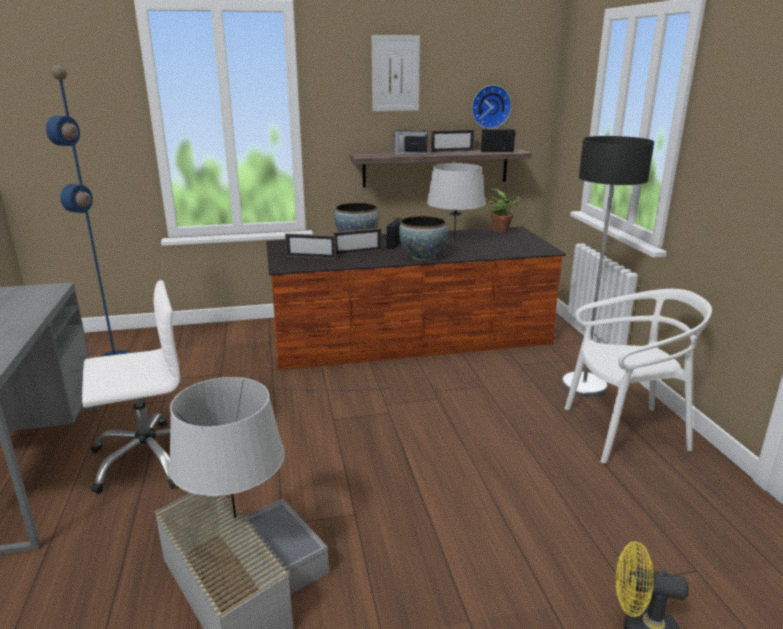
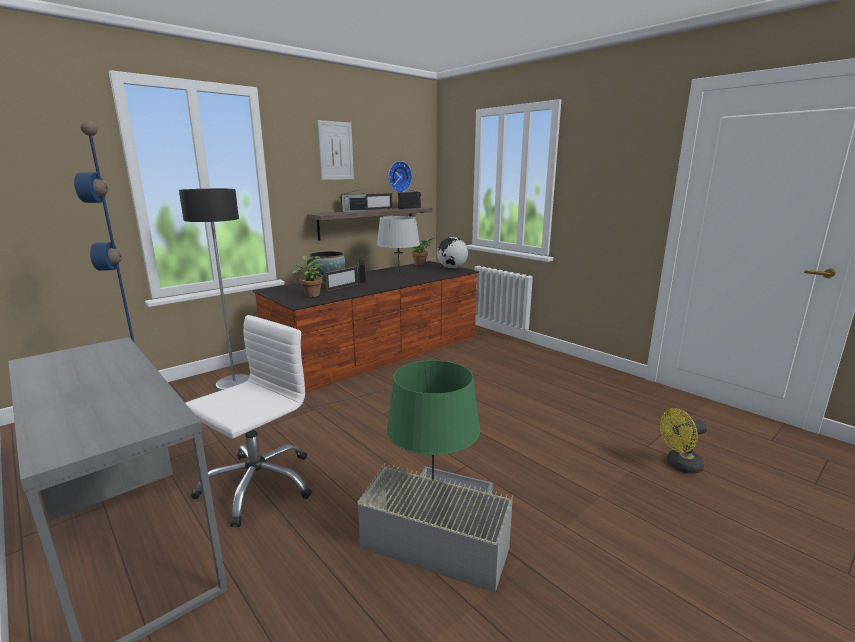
camera: 30 degrees left, 5 degrees down
grey table lamp [169,377,284,518] -> green table lamp [386,360,480,481]
picture frame [285,233,336,259] -> potted plant [292,256,324,297]
bowl [399,216,447,260] -> none
floor lamp [561,136,654,397] -> floor lamp moved to [179,189,249,391]
white chair [564,289,712,464] -> none
none -> globe [437,237,468,269]

